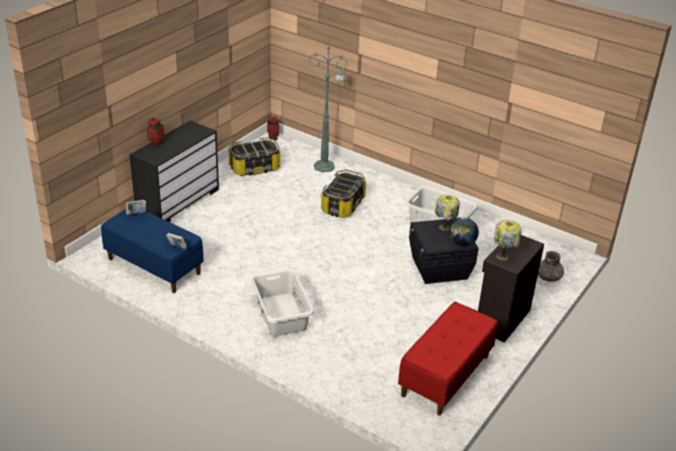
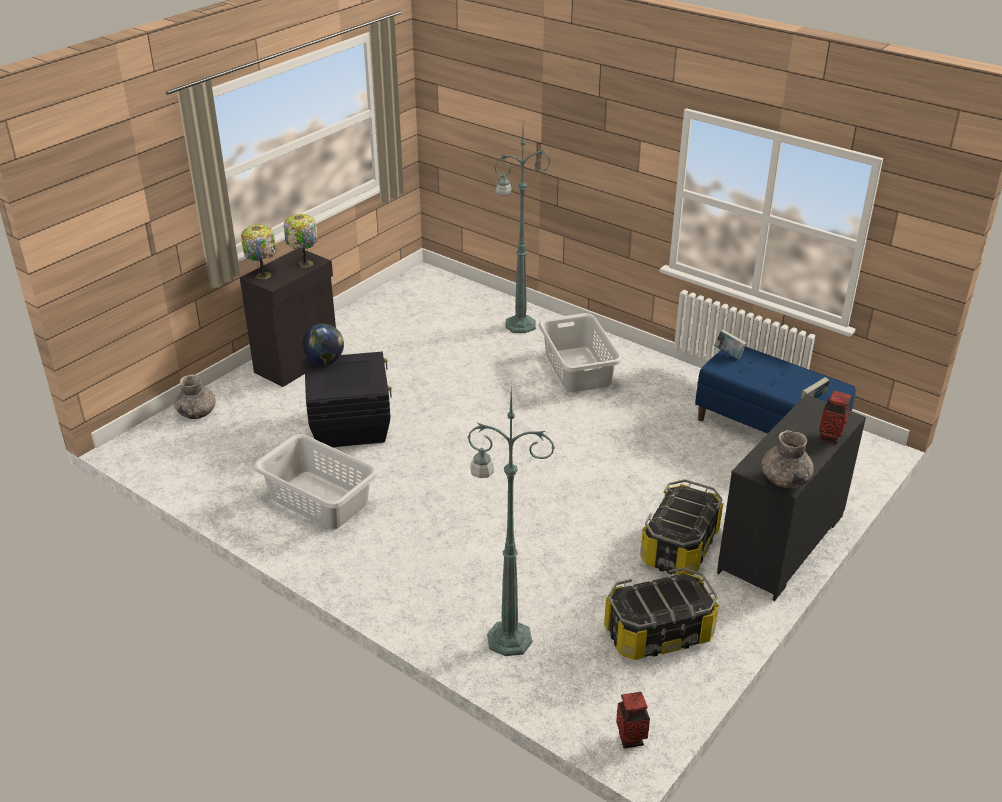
camera: 175 degrees left, 0 degrees up
storage box [321,170,366,218] -> storage box moved to [640,479,723,575]
red bench [398,302,498,416] -> none
table lamp [435,195,460,231] -> table lamp moved to [241,224,277,279]
none -> green floor lamp [494,130,551,333]
none -> grey vase [762,430,814,488]

